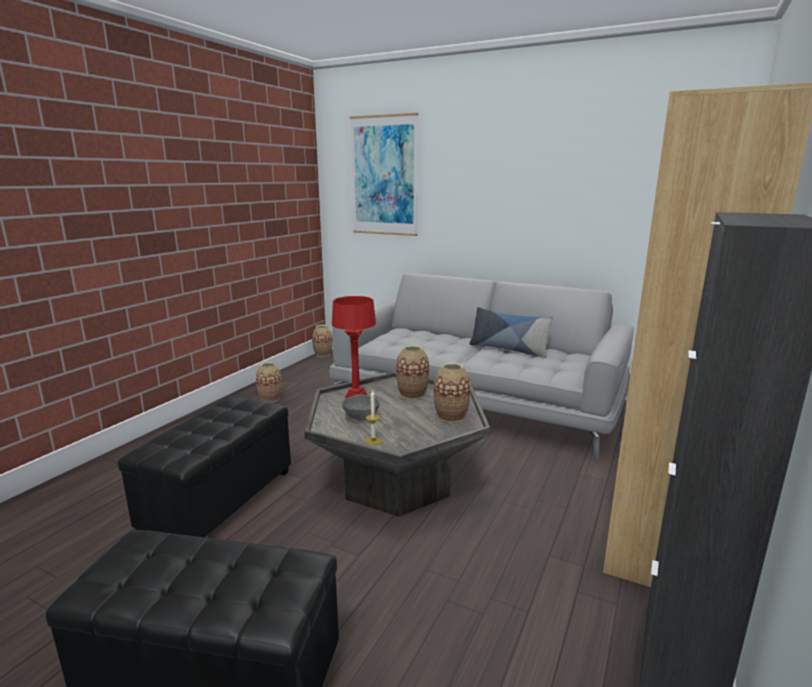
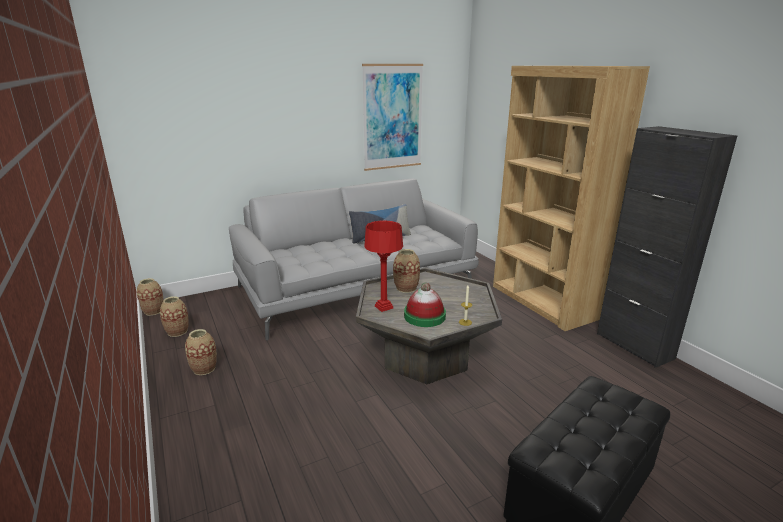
camera: 55 degrees left, 5 degrees up
black ottoman [118,397,291,538] -> none
grey bowl [342,395,380,421] -> hat [404,283,446,327]
picture [350,113,418,236] -> picture moved to [362,64,423,171]
vase [434,362,471,422] -> vase moved to [160,296,189,337]

